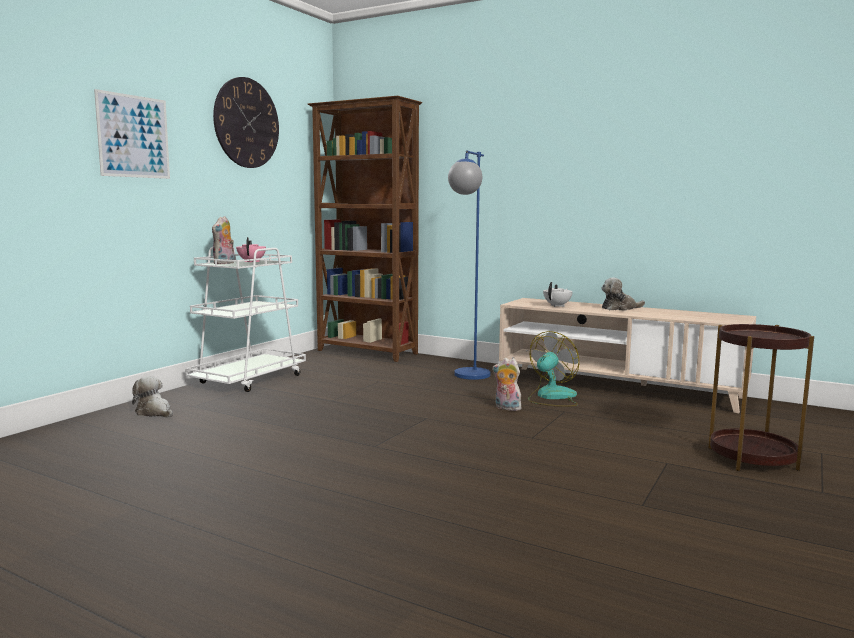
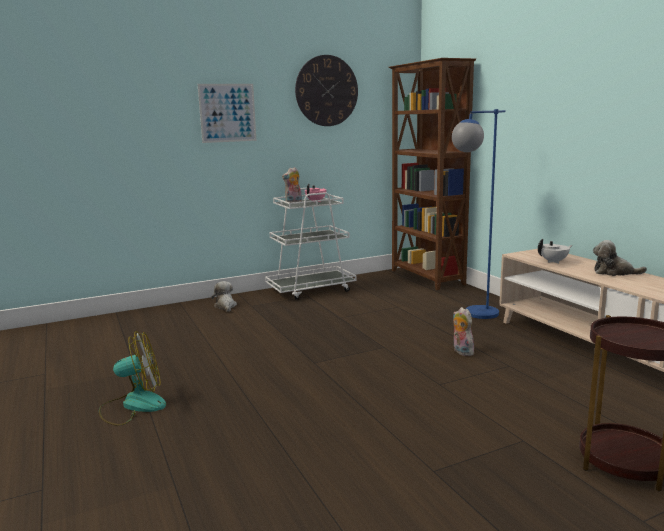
camera: 35 degrees right, 5 degrees up
fan [528,331,579,407] -> fan moved to [99,331,166,426]

